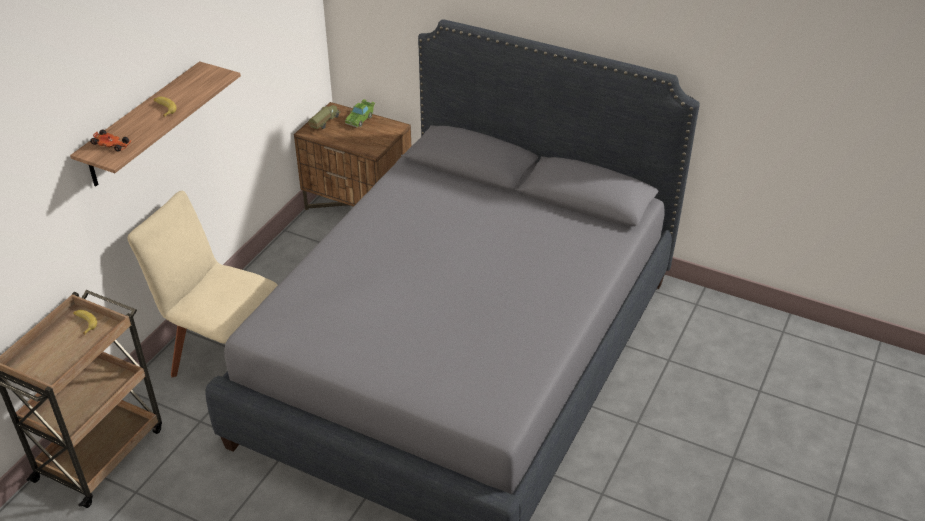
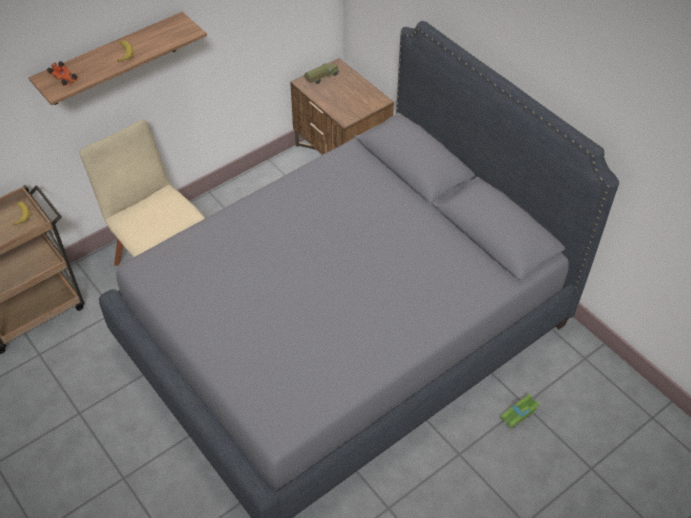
camera: 25 degrees right, 10 degrees up
green toy car [345,99,375,128] -> green toy car moved to [500,393,540,429]

